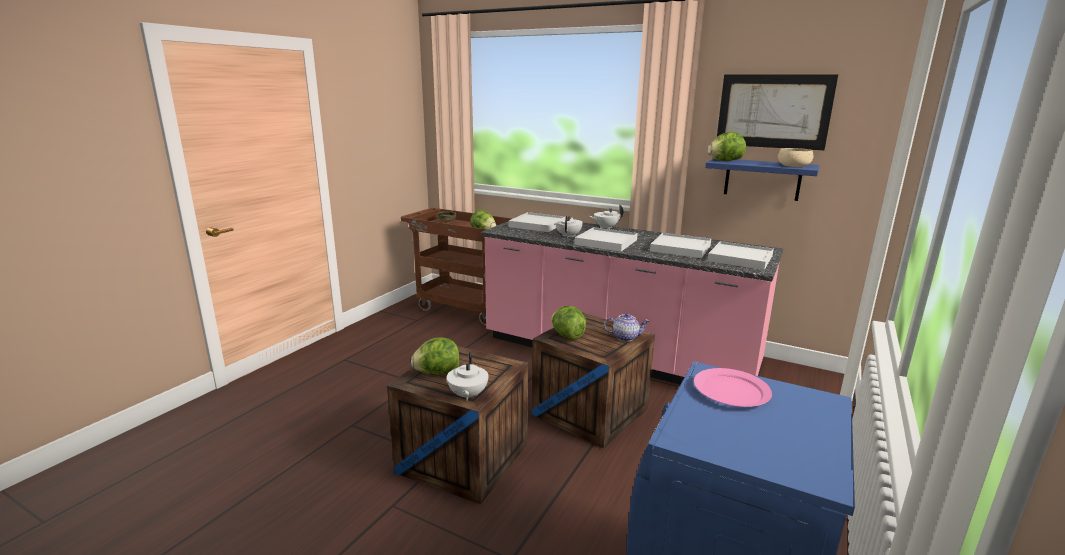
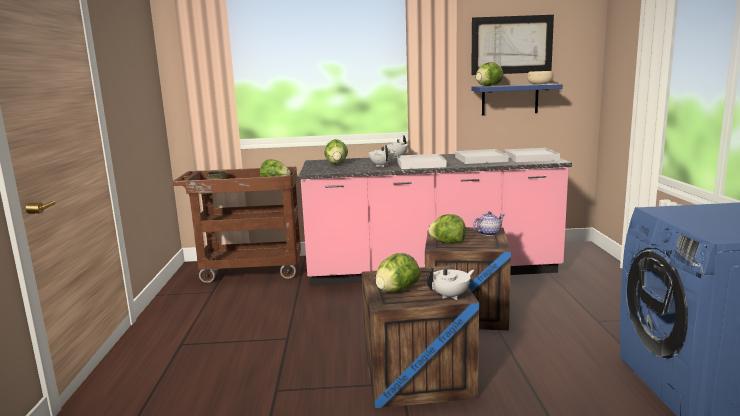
camera: 30 degrees left, 5 degrees down
white teapot [447,352,489,401] -> white teapot turned 90 degrees counterclockwise [427,267,474,300]
white tray [509,212,566,232] -> lettuce [324,139,348,164]
pink plate [694,368,772,407] -> none

